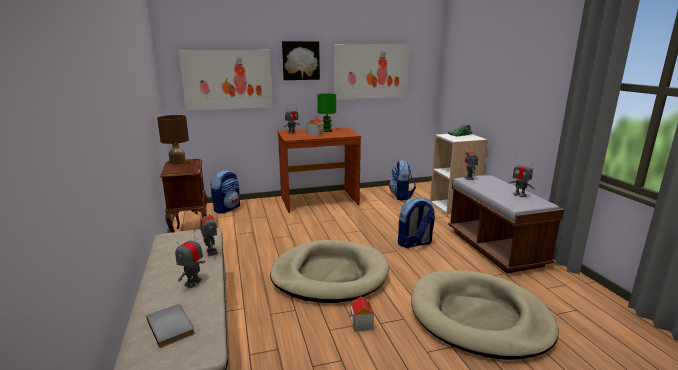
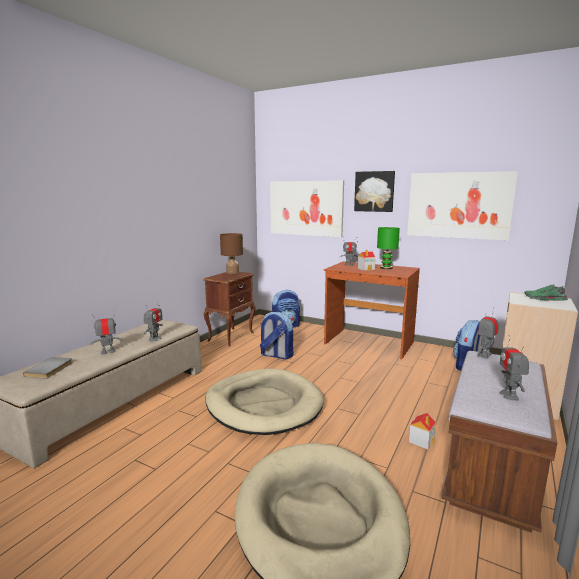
camera: 45 degrees right, 5 degrees down
toy house [351,296,374,332] -> toy house moved to [409,413,436,449]
backpack [398,197,435,248] -> backpack moved to [260,312,293,360]

